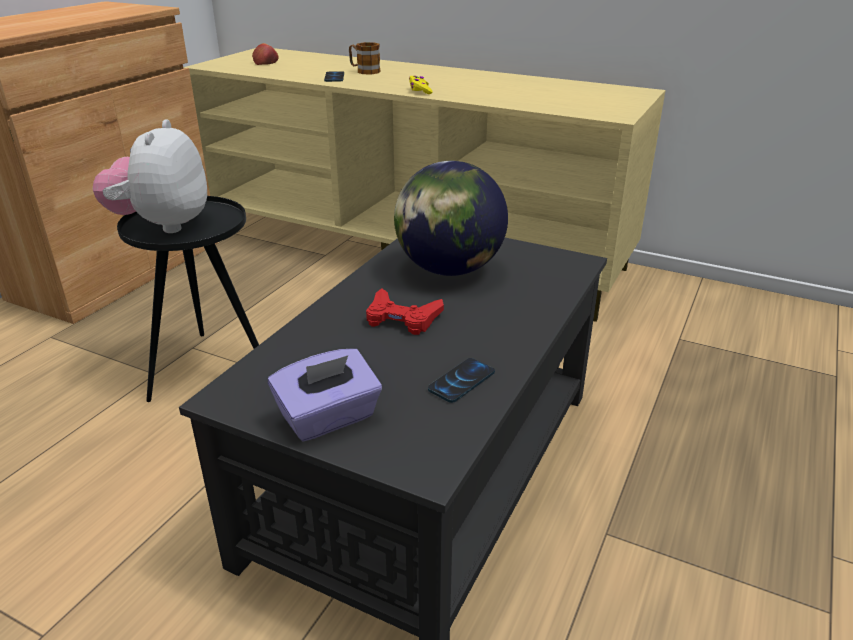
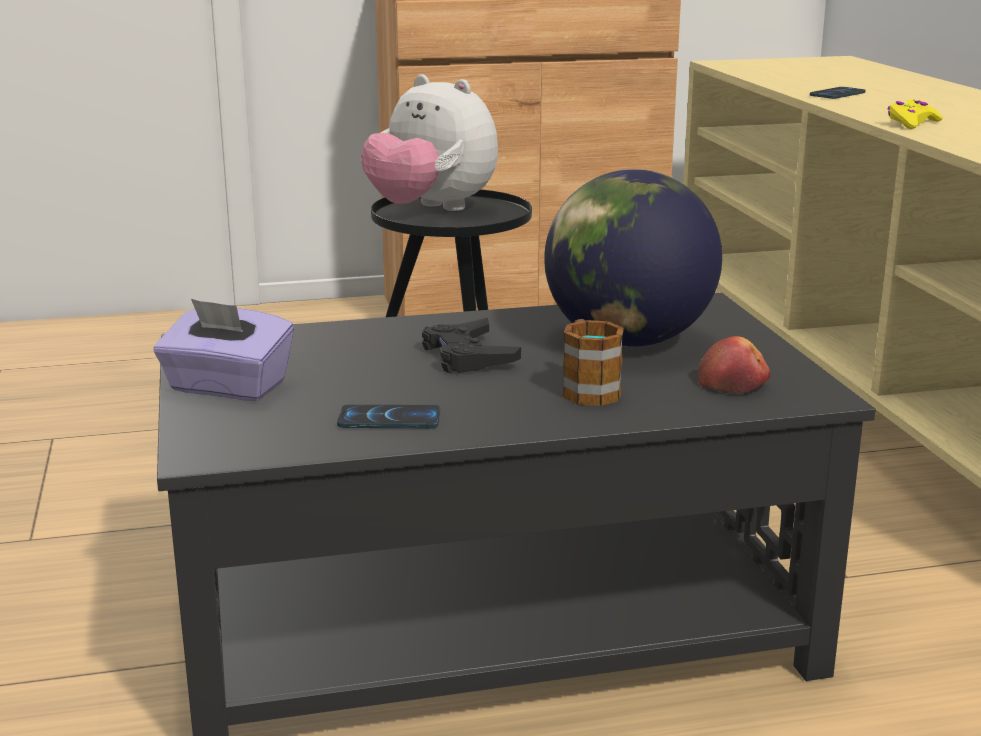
camera: 50 degrees right, 10 degrees down
plush toy [93,119,207,233] -> plush toy turned 105 degrees counterclockwise [361,74,498,211]
apple [252,43,279,65] -> apple moved to [699,336,771,394]
mug [349,42,380,74] -> mug moved to [562,319,624,406]
red game controller [366,288,444,335] -> black game controller [422,317,521,373]

